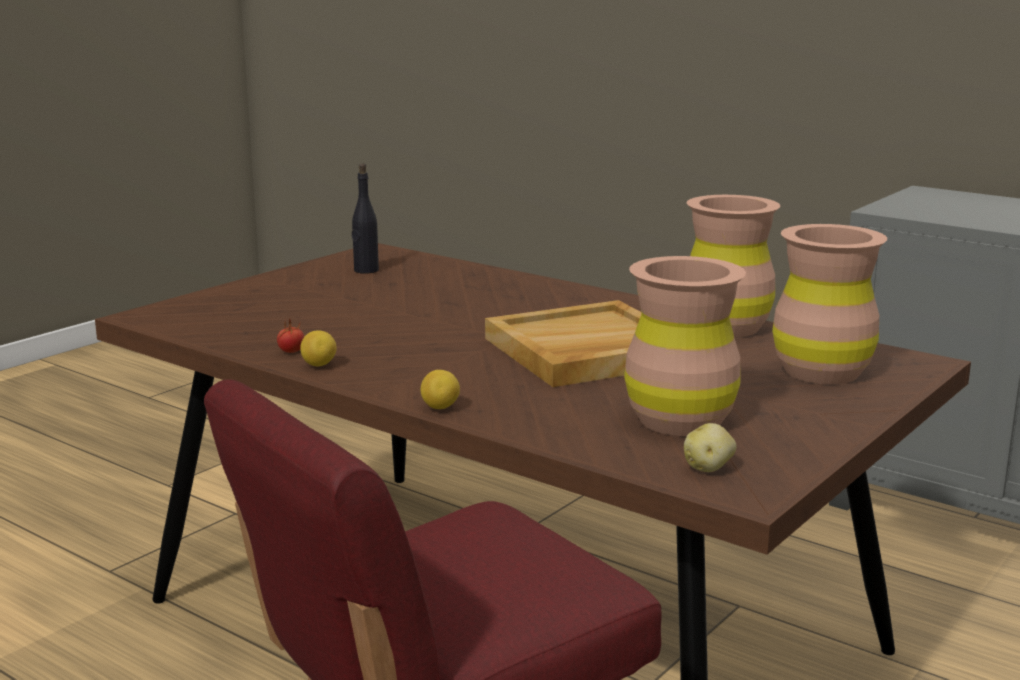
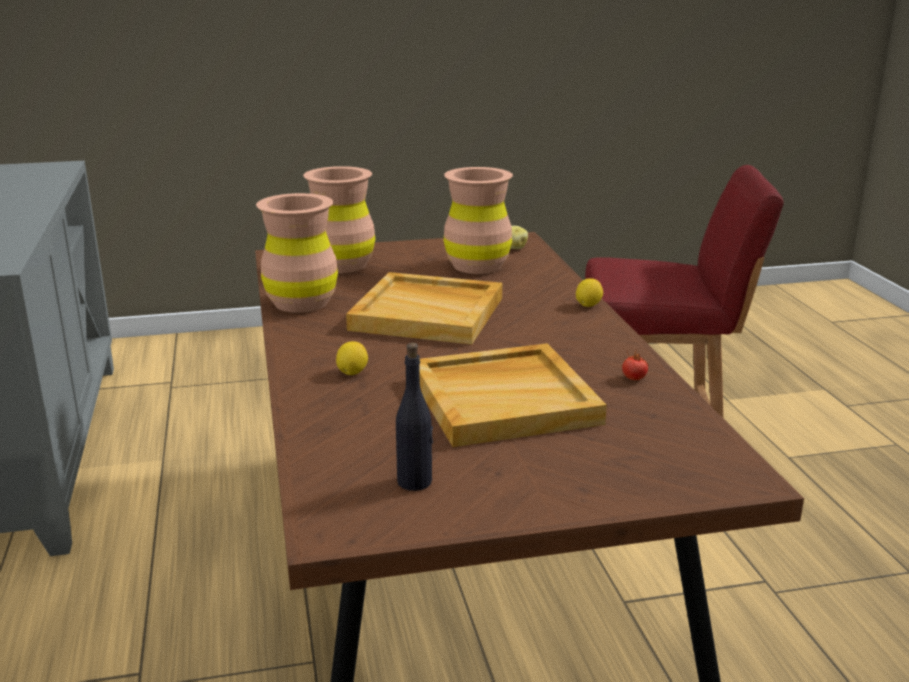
camera: 140 degrees left, 5 degrees up
lemon [300,330,337,366] -> lemon moved to [336,341,368,375]
none -> beige tray [419,343,607,447]

